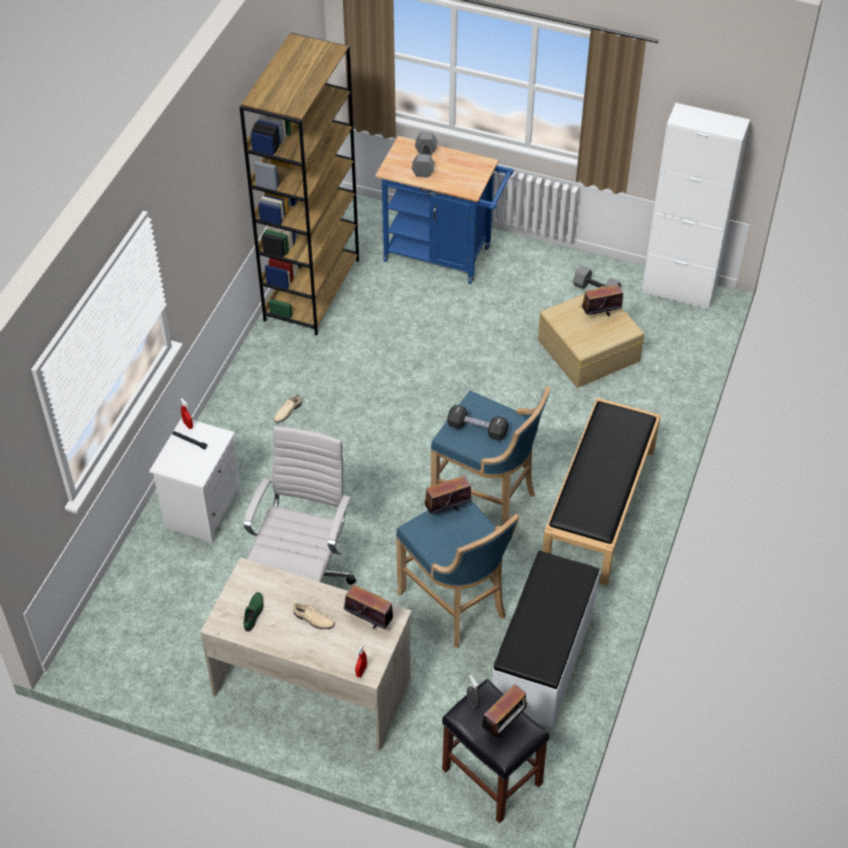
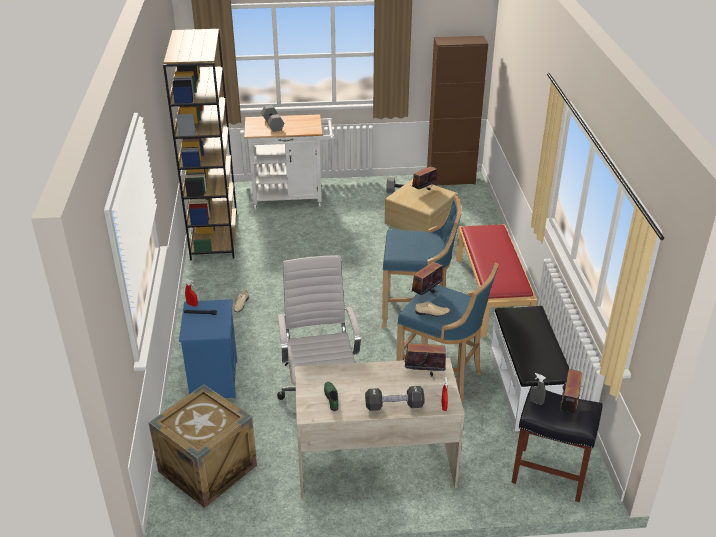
camera: 25 degrees left, 15 degrees down
white nightstand [149,418,241,544] -> blue nightstand [179,299,237,399]
beige shoe [293,603,335,629] -> beige shoe moved to [415,301,450,317]
blue cart [375,136,514,284] -> white cart [244,114,335,210]
black dumbbell [447,405,508,440] -> black dumbbell moved to [365,386,425,411]
black bench [542,398,661,585] -> red bench [456,224,537,337]
white cabinet [642,103,750,310] -> brown cabinet [427,36,488,185]
none -> crate [148,384,257,508]

